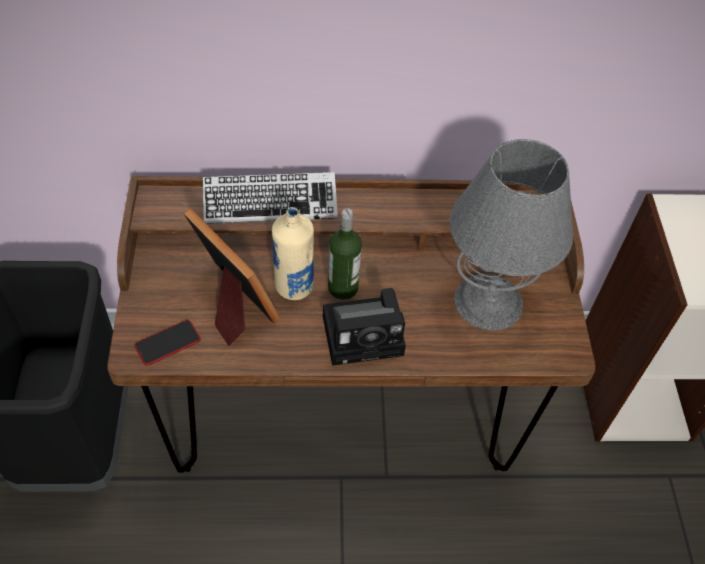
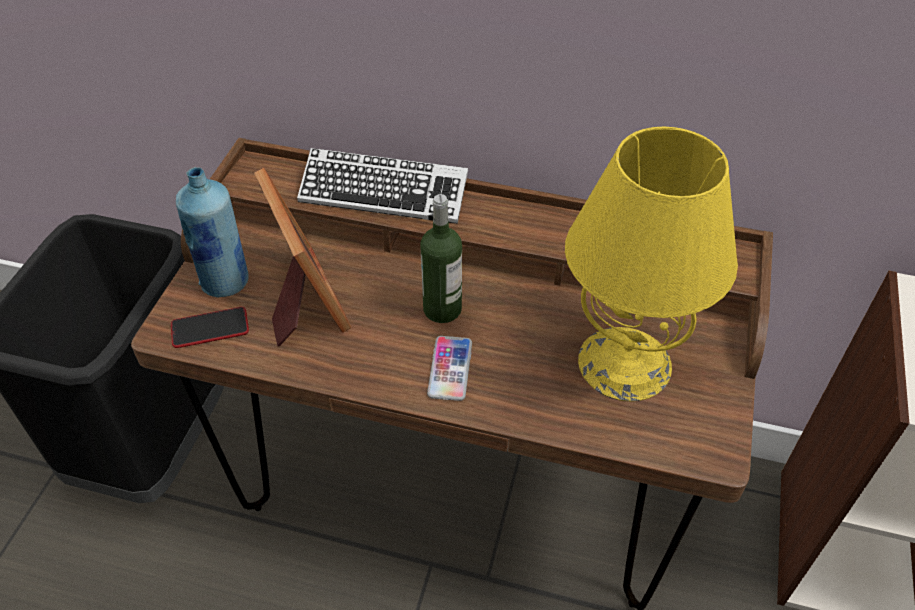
camera: 20 degrees right, 5 degrees down
beige bottle [272,207,314,300] -> none
camera [323,288,406,366] -> phone [427,336,472,401]
grey table lamp [450,139,573,331] -> yellow table lamp [565,127,738,401]
none -> blue bottle [176,167,249,298]

